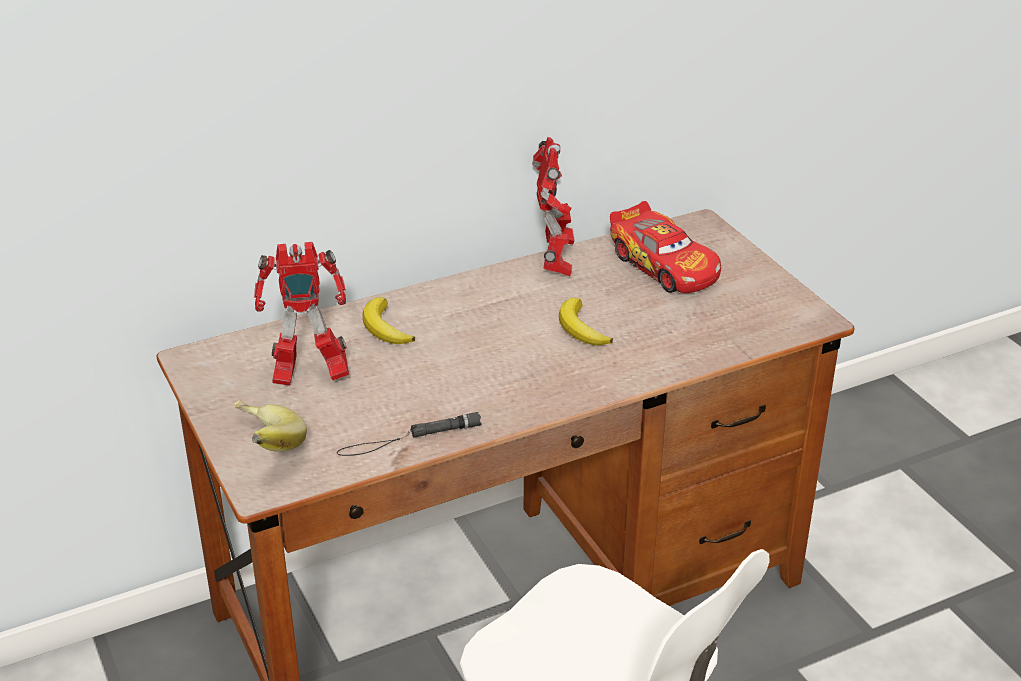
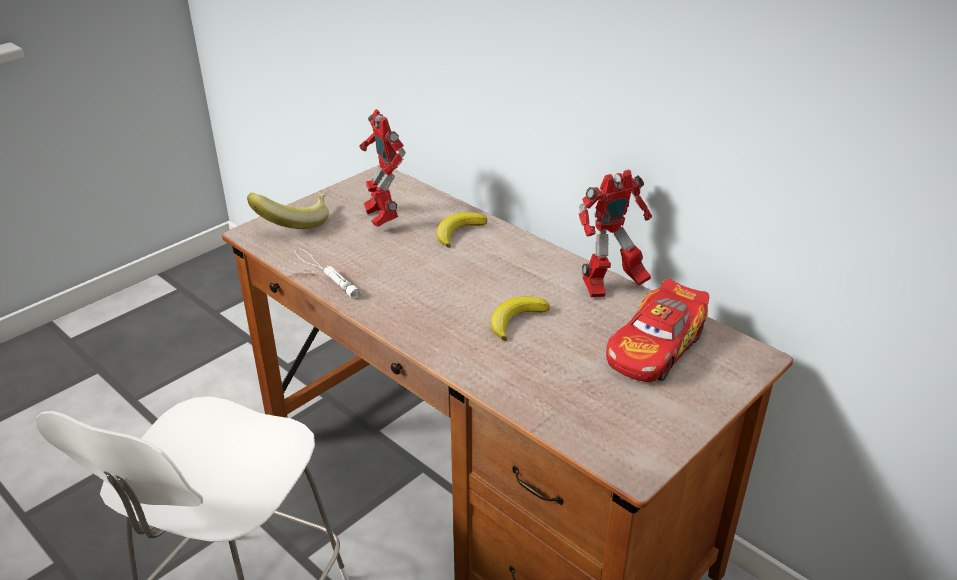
camera: 70 degrees right, 0 degrees up
black flashlight [337,412,482,456] -> white flashlight [295,248,361,299]

